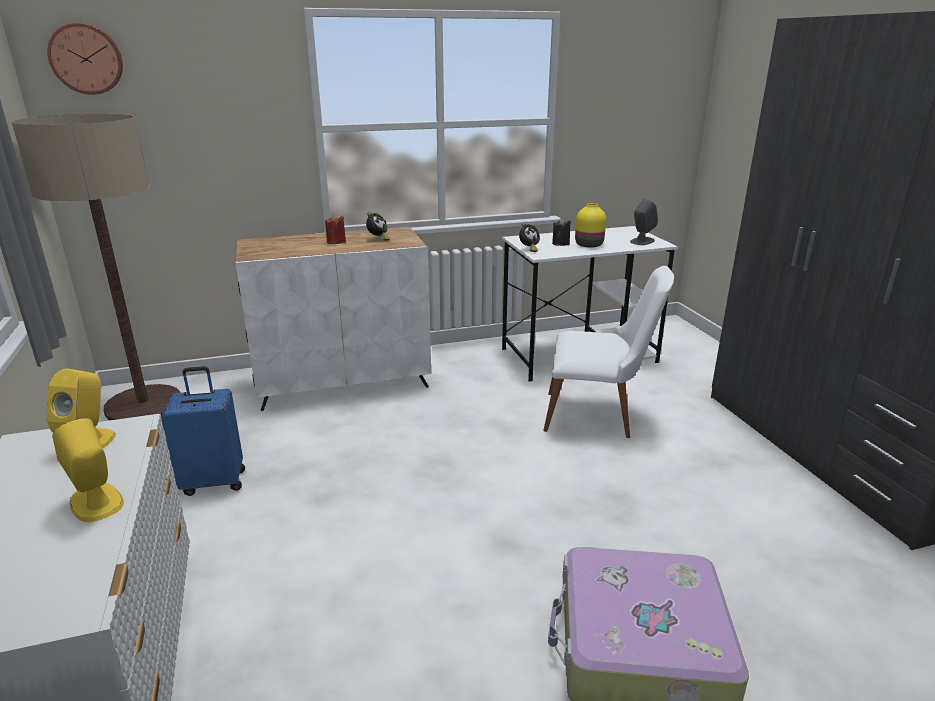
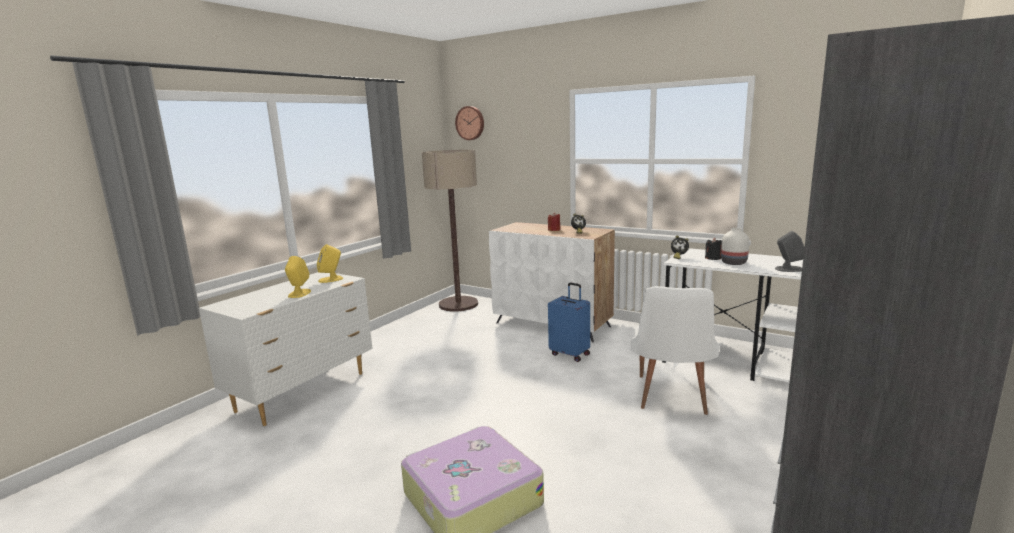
camera: 50 degrees right, 10 degrees down
blue suitcase [161,366,245,496] -> blue suitcase moved to [548,282,590,362]
white chair [543,266,674,438] -> white chair turned 45 degrees clockwise [631,286,719,415]
yellow vase [575,203,606,248] -> white vase [721,228,749,265]

